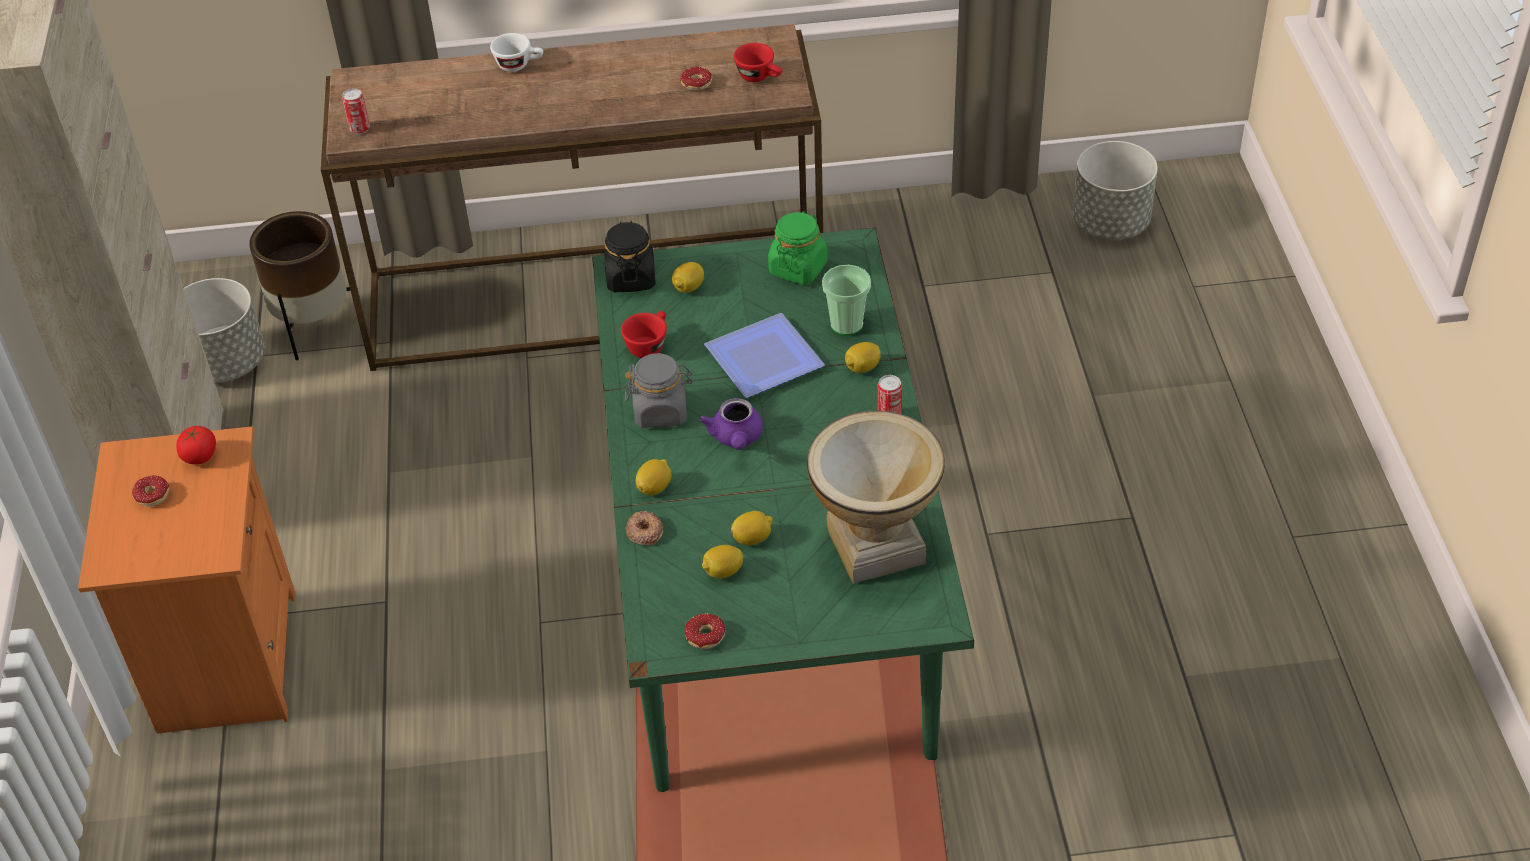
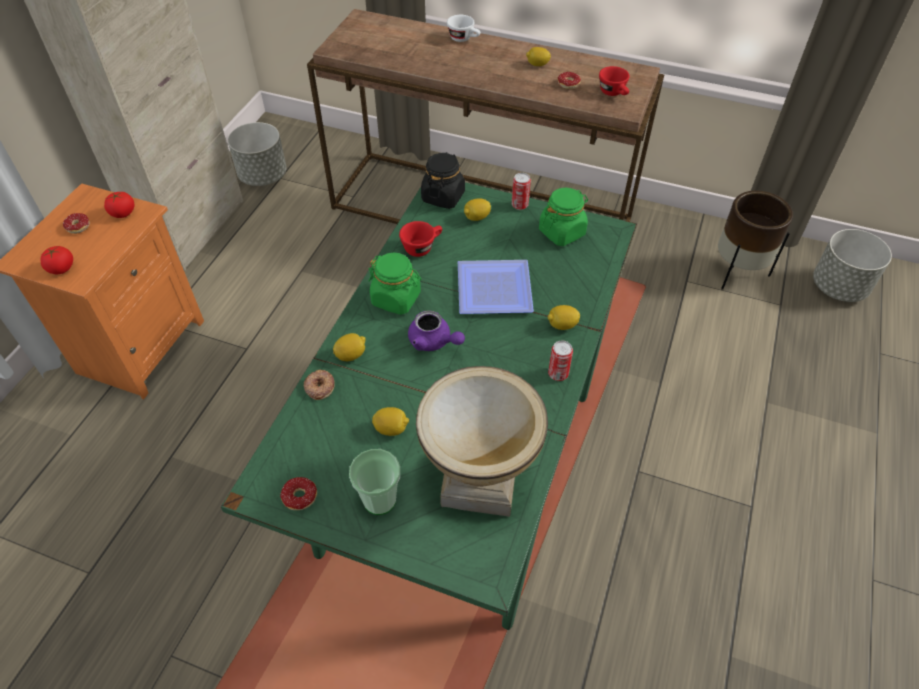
camera: 25 degrees right, 5 degrees up
brown planter [249,211,350,360] -> brown planter moved to [718,191,793,290]
can [342,88,370,134] -> can moved to [512,173,531,210]
grey jar [625,353,693,428] -> green jar [369,253,421,315]
purple teapot [699,398,763,450] -> purple teapot turned 75 degrees counterclockwise [408,310,465,351]
lemon [702,545,743,578] -> lemon moved to [526,47,551,66]
cup [822,265,871,336] -> cup moved to [349,449,400,515]
none -> tomato [40,246,73,274]

